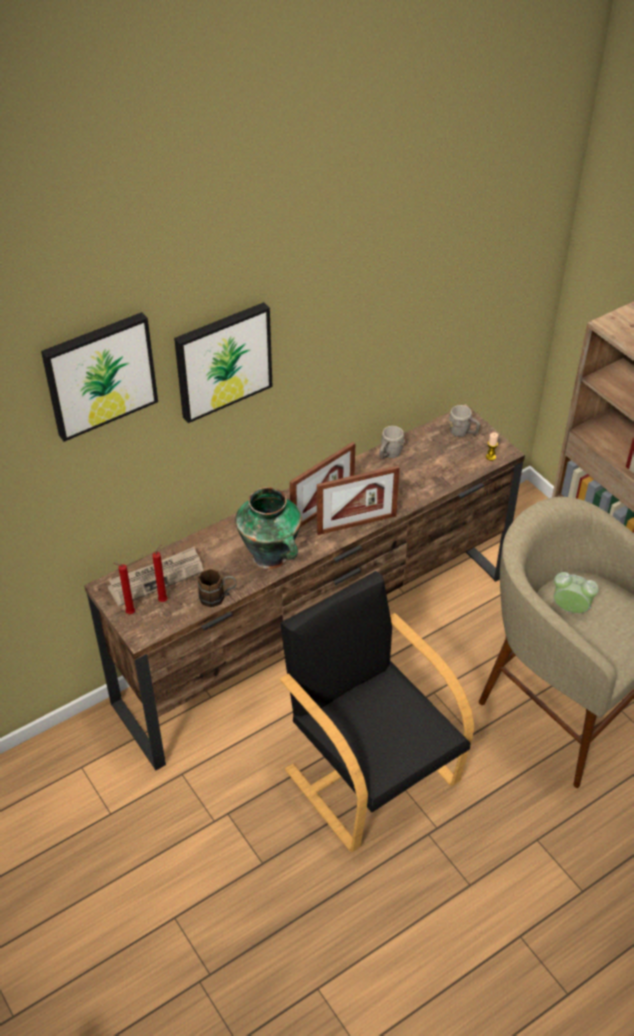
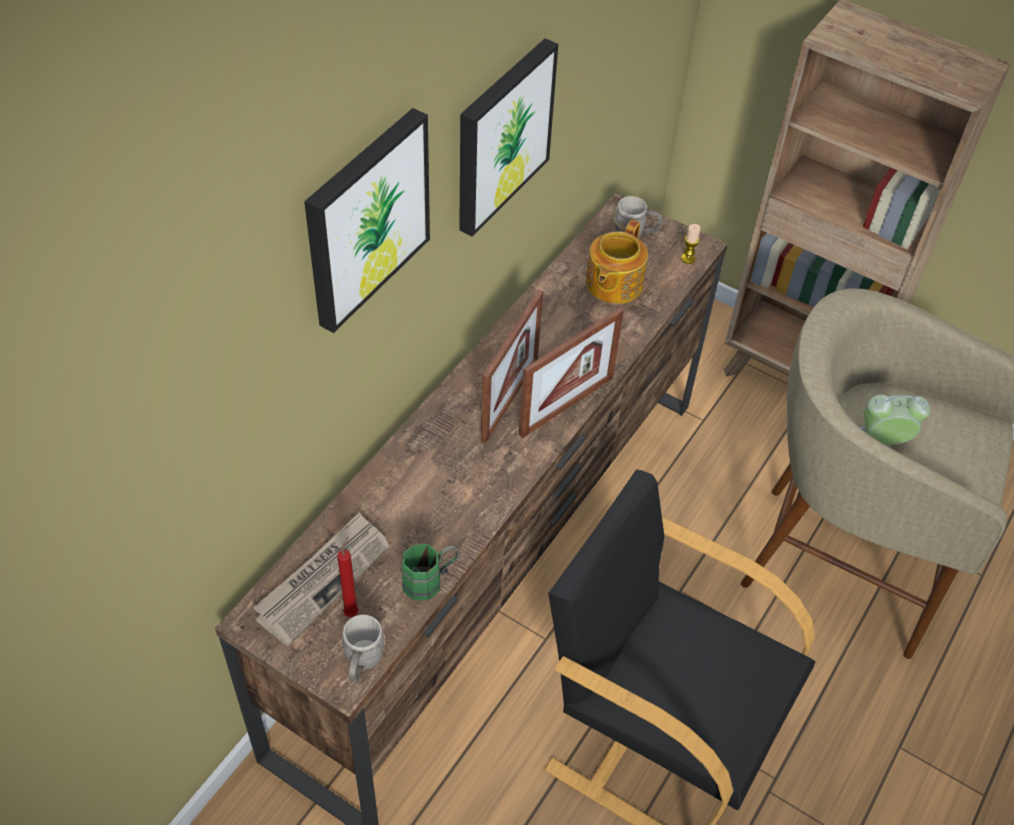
camera: 25 degrees left, 5 degrees up
picture [41,312,158,442] -> picture moved to [459,38,558,237]
red candle [113,563,135,614] -> none
brown mug [198,569,236,607] -> green mug [402,544,459,600]
vase [235,487,302,569] -> none
grey mug [379,426,404,459] -> grey mug moved to [342,615,385,682]
none -> teapot [586,220,648,304]

